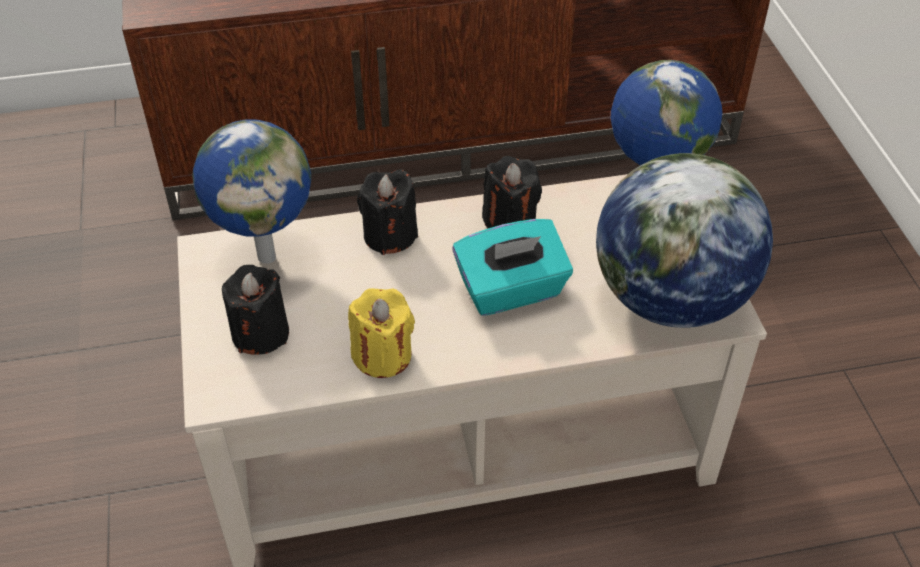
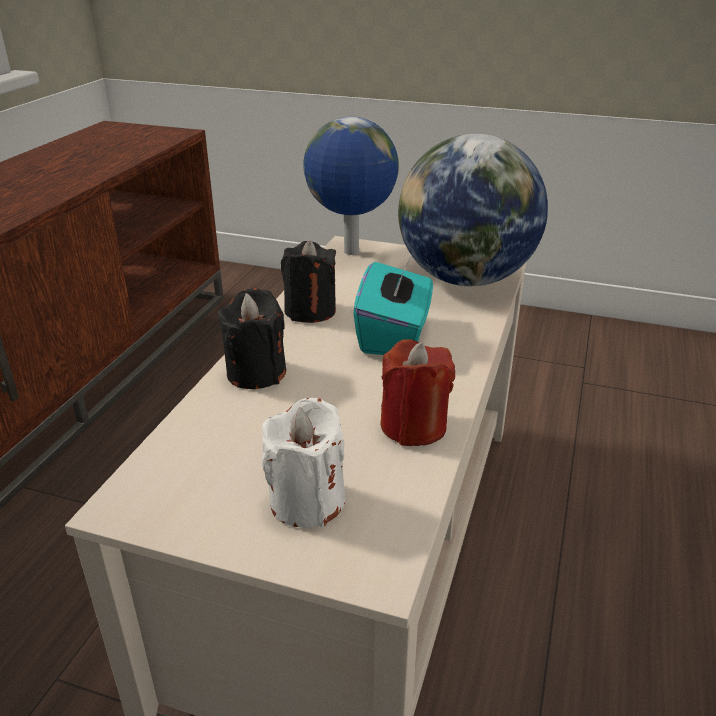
camera: 60 degrees left, 15 degrees down
globe [192,119,311,264] -> none
black candle [222,265,289,355] -> white candle [262,398,345,528]
yellow candle [348,288,415,378] -> red candle [381,339,455,446]

